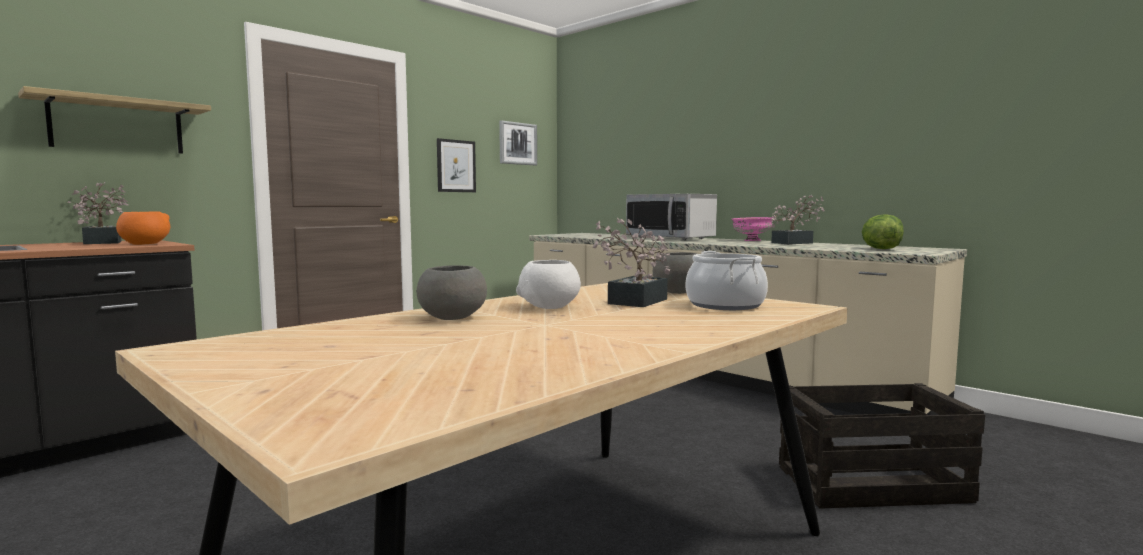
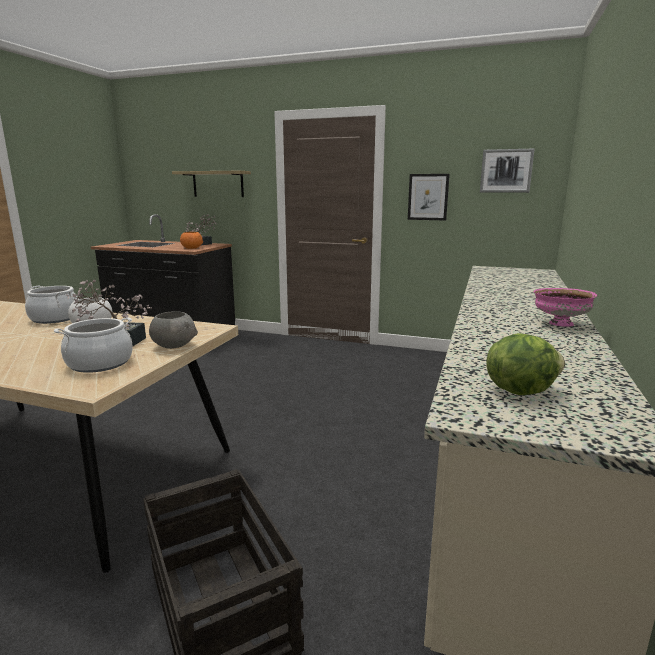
camera: 65 degrees right, 10 degrees up
grey bowl [417,265,487,320] -> cooking pot [25,286,78,324]
microwave [626,194,717,240] -> none
potted plant [771,195,825,244] -> none

